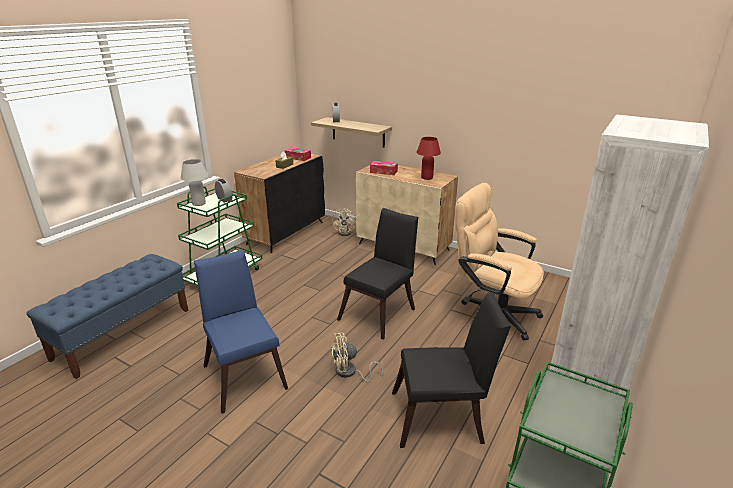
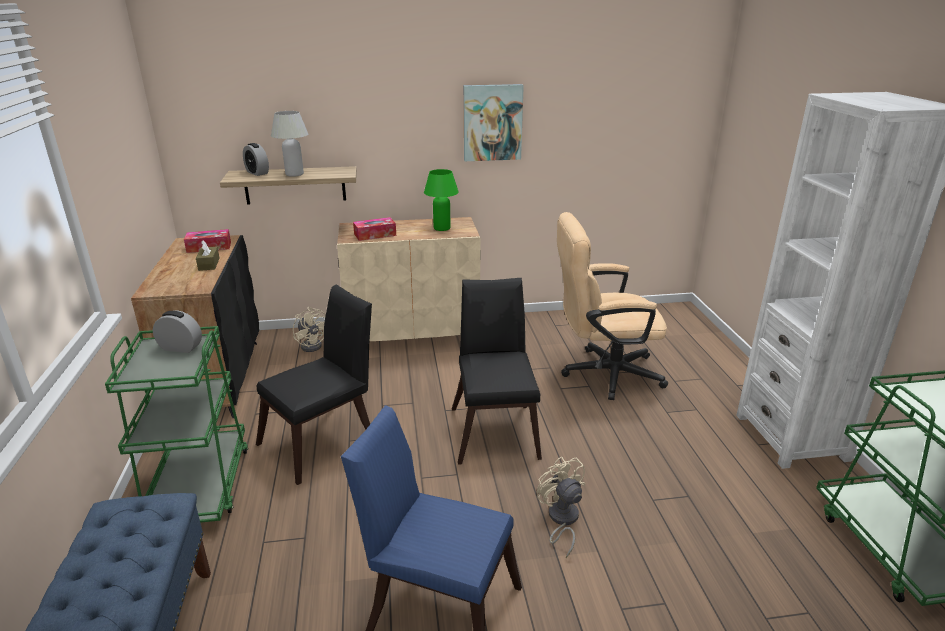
camera: 40 degrees left, 0 degrees up
white table lamp [181,159,208,206] -> white table lamp moved to [271,111,308,177]
beige fan [331,333,383,382] -> beige fan turned 120 degrees clockwise [537,457,585,558]
black chair [392,292,511,448] -> black chair moved to [256,284,372,485]
red table lamp [416,137,441,180] -> green table lamp [424,169,459,231]
none -> picture [464,84,524,161]

